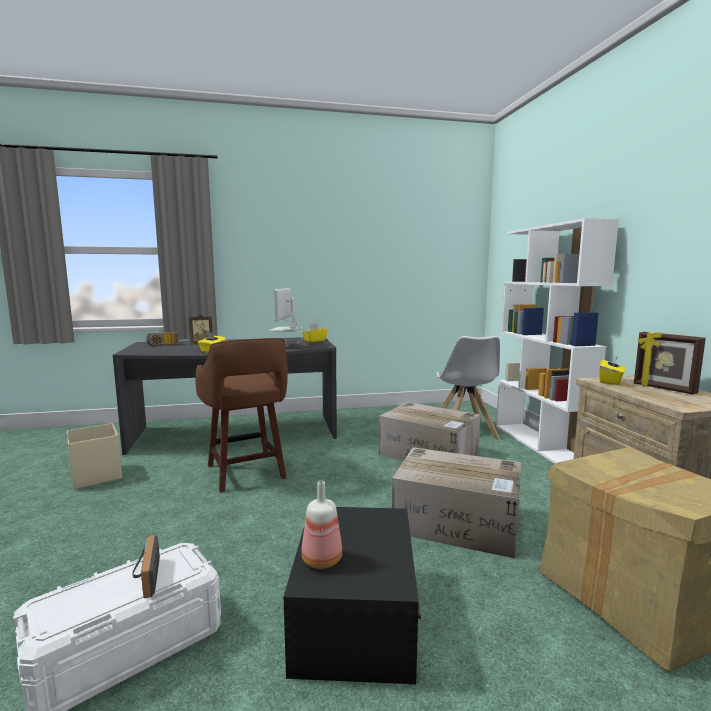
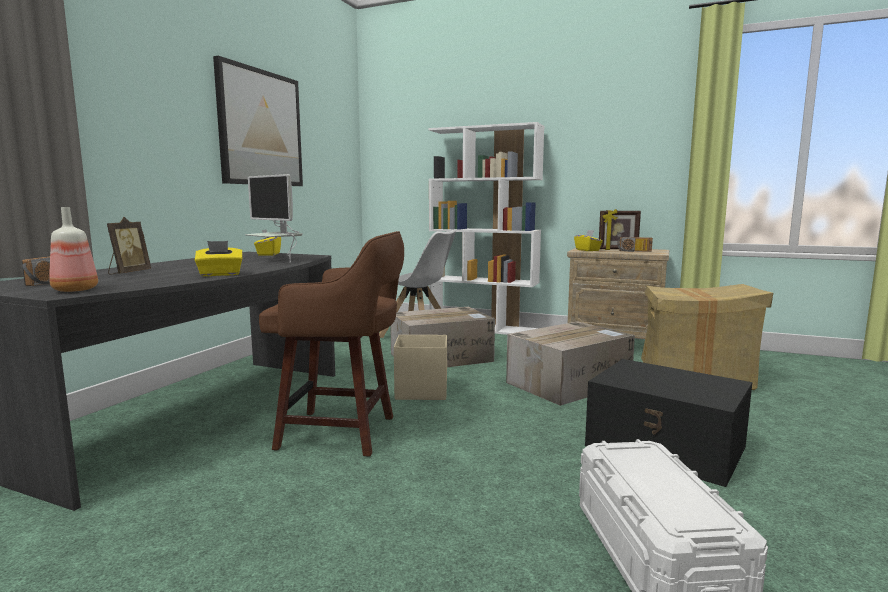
camera: 55 degrees left, 0 degrees up
beige storage box [67,423,122,489] -> beige storage box moved to [394,335,447,400]
radio [132,535,160,598] -> radio moved to [617,237,653,252]
bottle [301,481,342,569] -> bottle moved to [49,207,98,292]
none -> picture [213,56,303,186]

